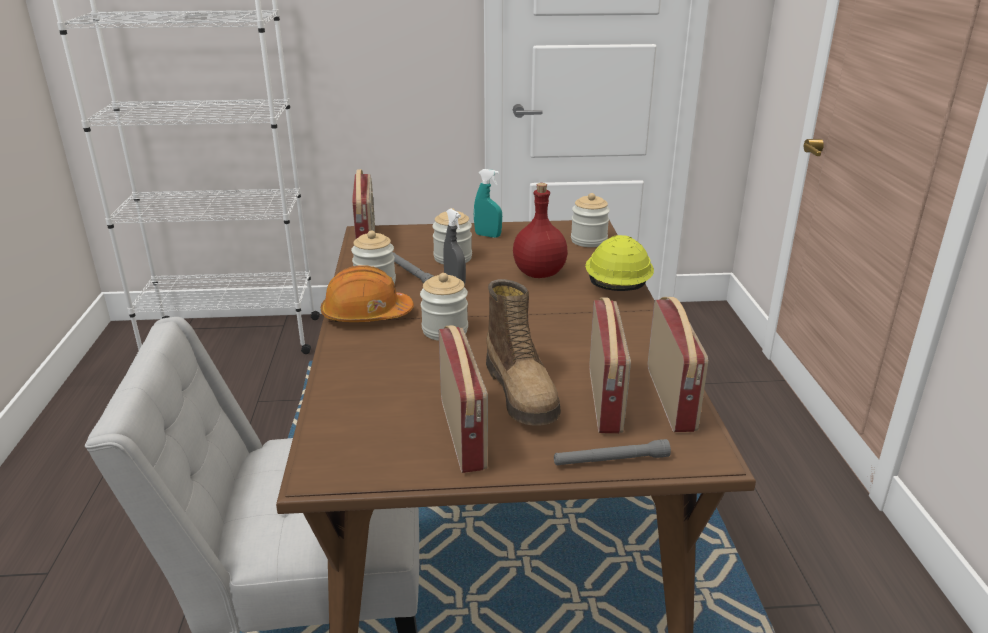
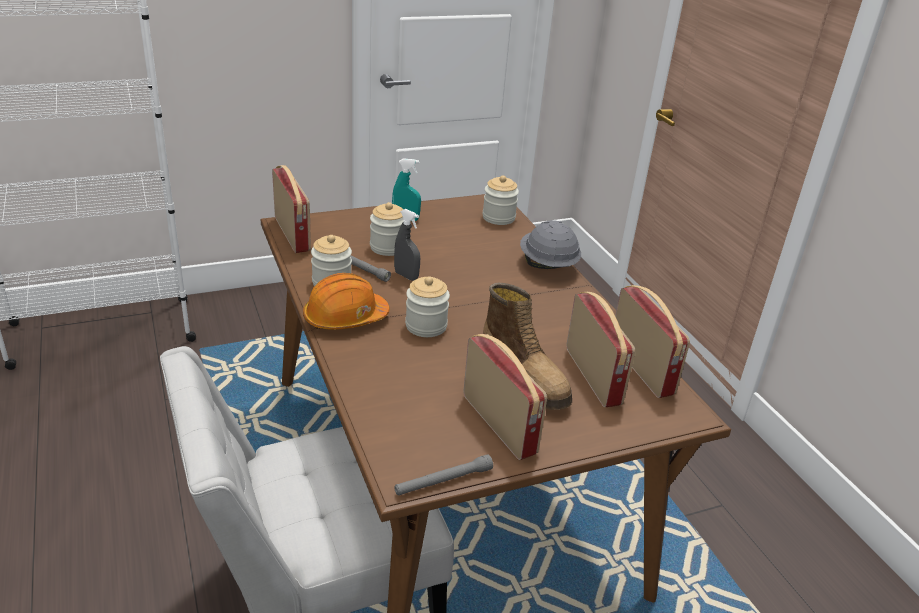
camera: 20 degrees left, 5 degrees up
red bottle [513,183,568,278] -> none
grey flashlight [554,439,671,465] -> grey flashlight moved to [394,454,493,496]
yellow hard hat [585,235,654,291] -> grey hard hat [520,220,581,269]

